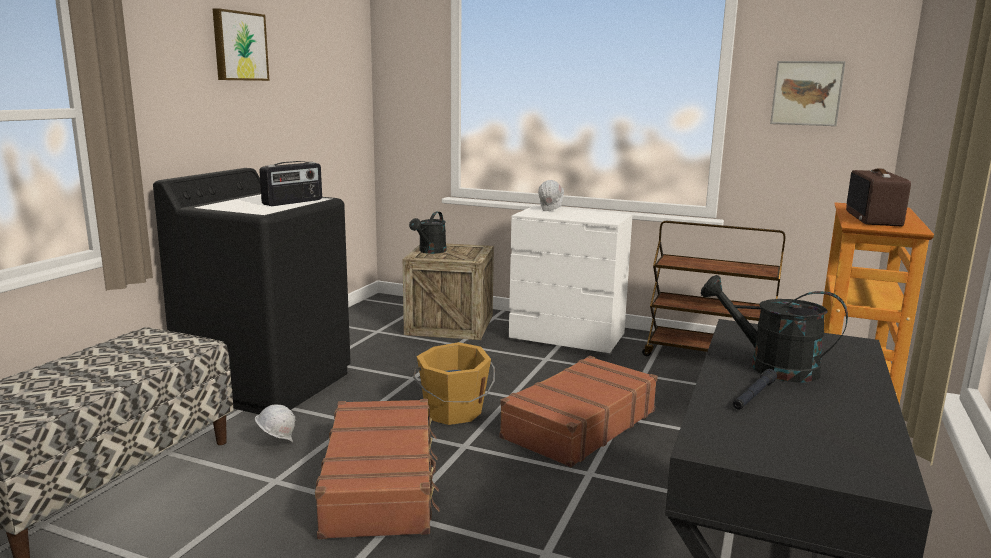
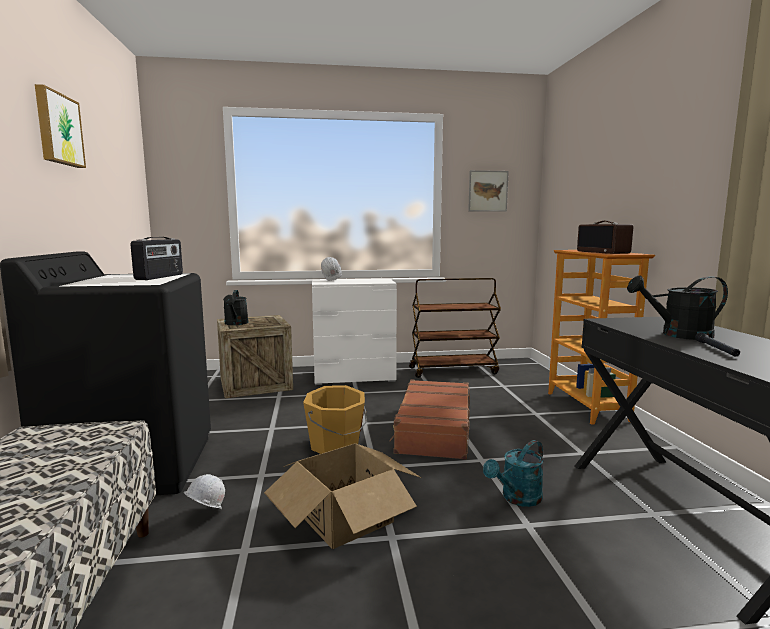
camera: 30 degrees left, 5 degrees down
brown suitcase [315,399,440,539] -> cardboard box [264,443,421,549]
none -> turquoise watering can [483,440,544,507]

